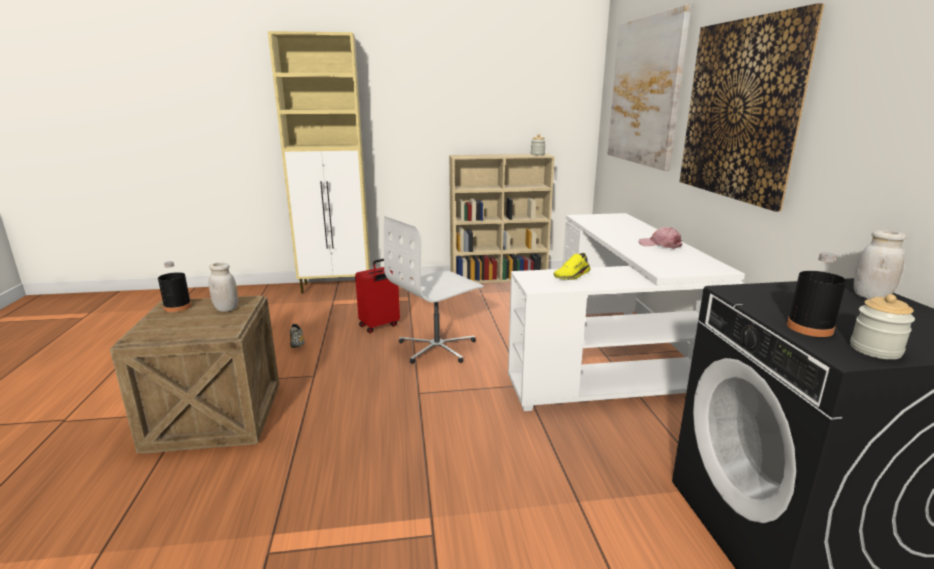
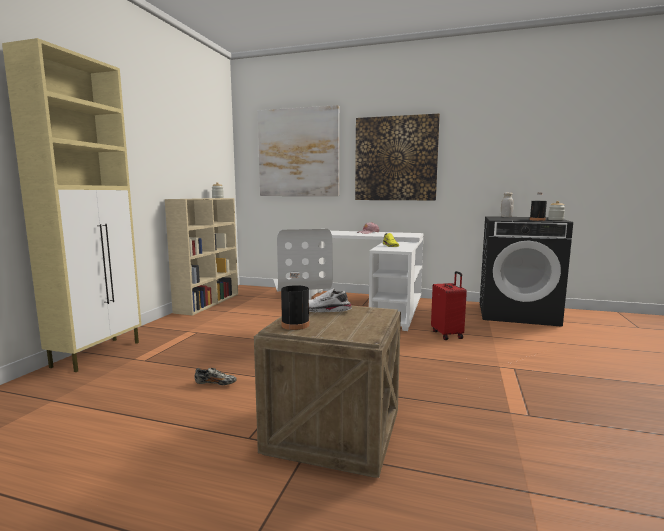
camera: 65 degrees left, 10 degrees down
white jar [209,263,238,312] -> white shoe [309,289,352,312]
red suitcase [355,259,400,333] -> red suitcase moved to [431,271,467,340]

